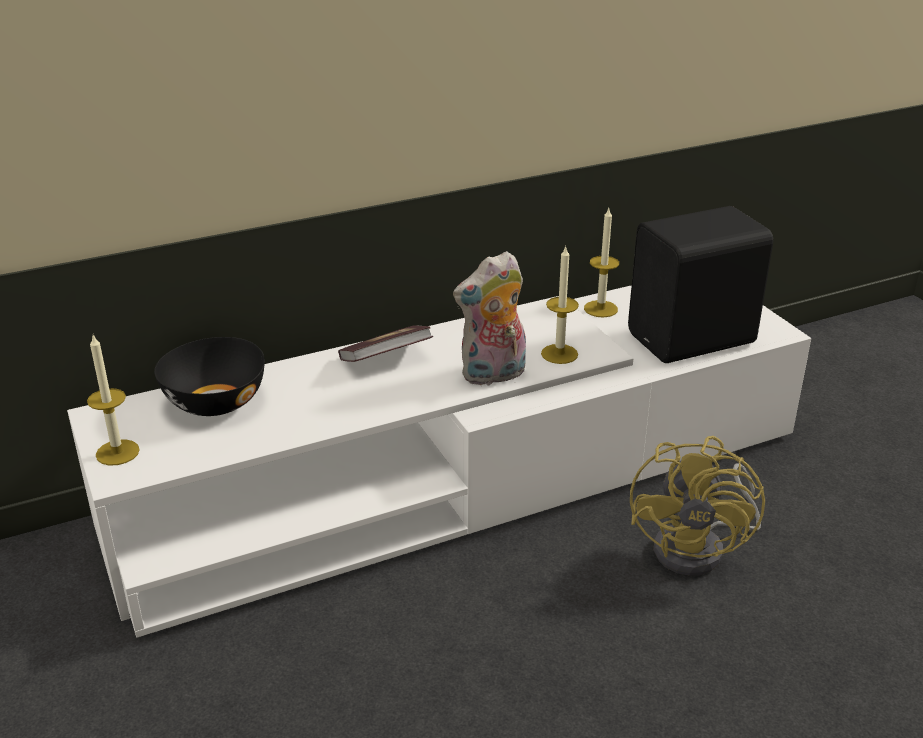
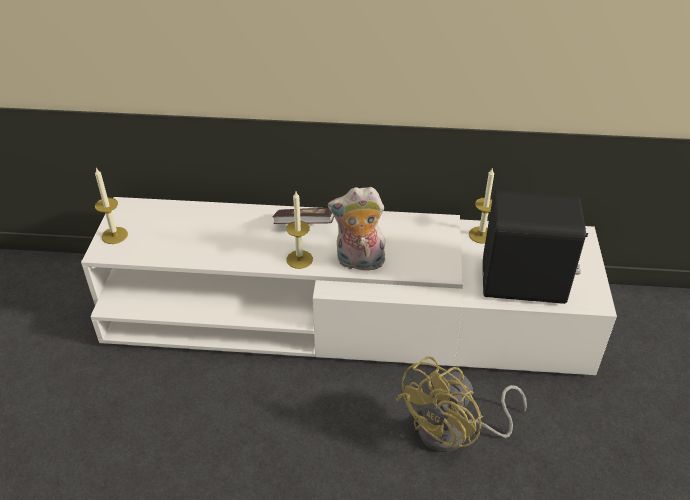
camera: 30 degrees right, 10 degrees up
black bowl [154,337,265,416] -> none
candle [541,245,579,364] -> candle moved to [286,192,313,269]

